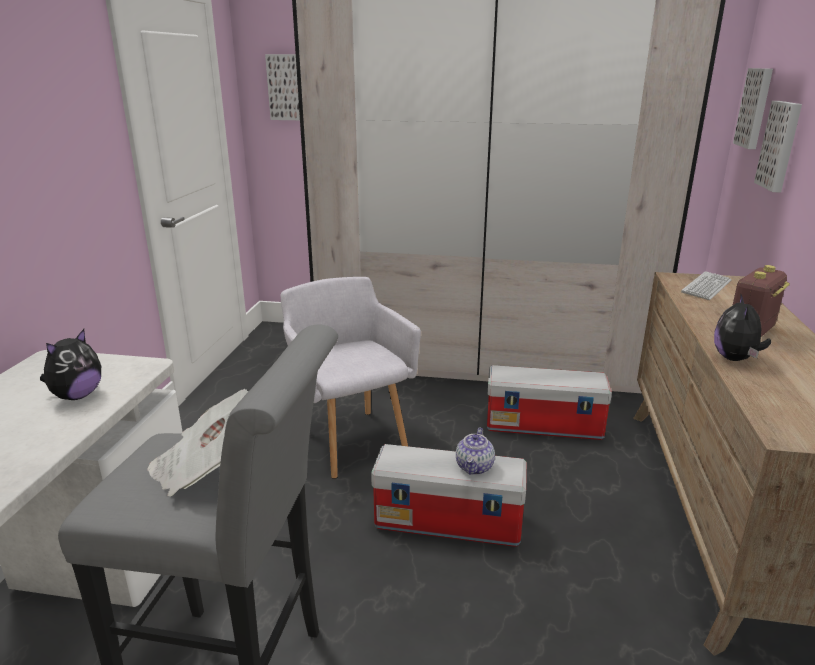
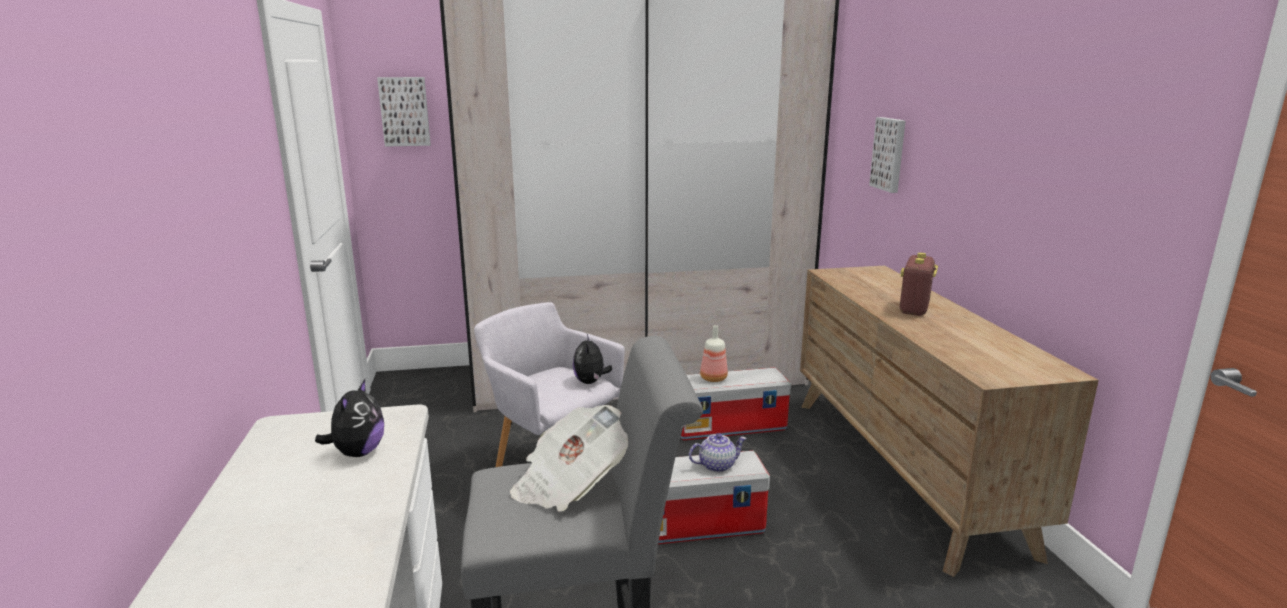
camera: 20 degrees left, 5 degrees down
teapot [456,428,495,475] -> teapot turned 105 degrees counterclockwise [689,433,747,472]
keyboard [681,271,732,300] -> none
plush toy [714,295,771,361] -> plush toy moved to [573,334,612,384]
picture [733,68,773,149] -> none
none -> bottle [700,325,728,382]

